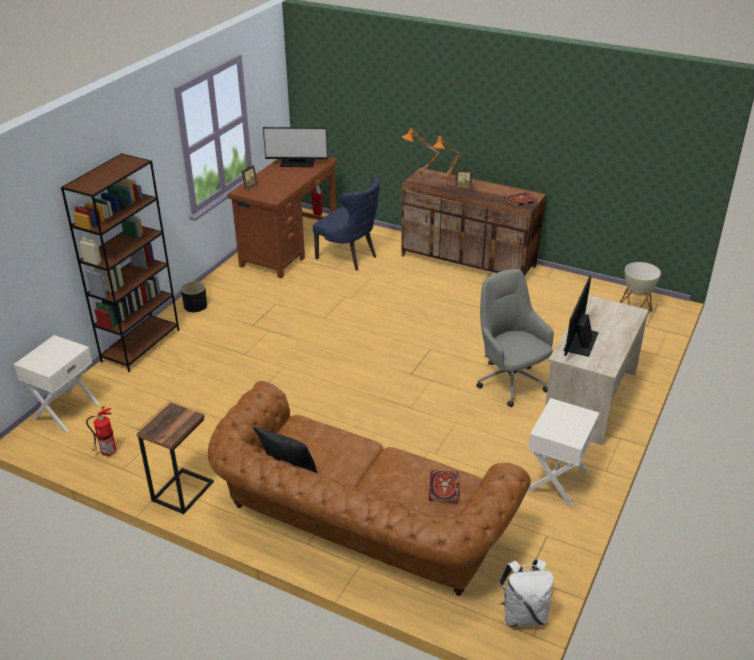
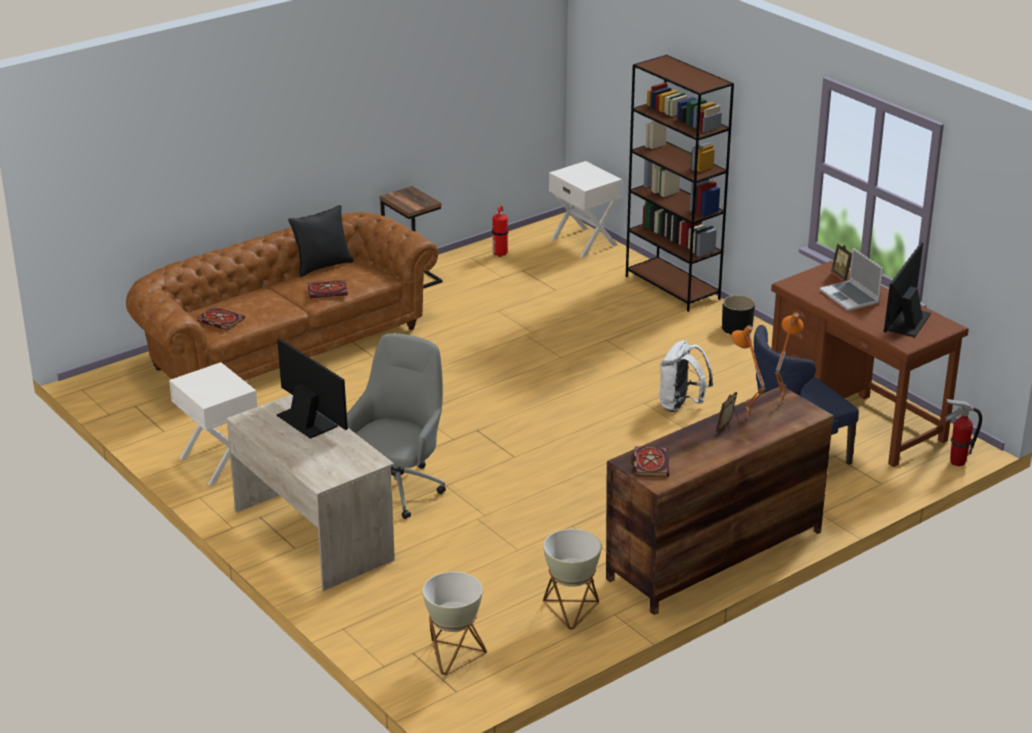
camera: 115 degrees right, 5 degrees down
grey office chair [476,269,554,407] -> grey office chair turned 60 degrees counterclockwise [347,333,446,519]
white backpack [499,559,554,627] -> white backpack moved to [659,340,713,412]
none -> book [308,280,348,298]
none -> planter [543,529,602,629]
none -> laptop [820,248,883,311]

